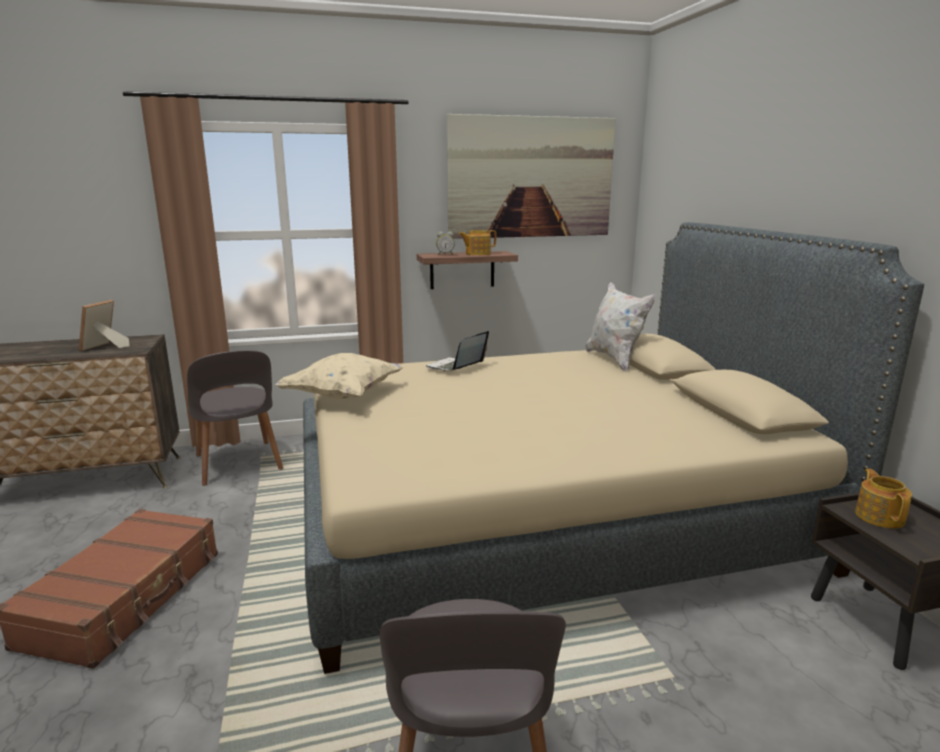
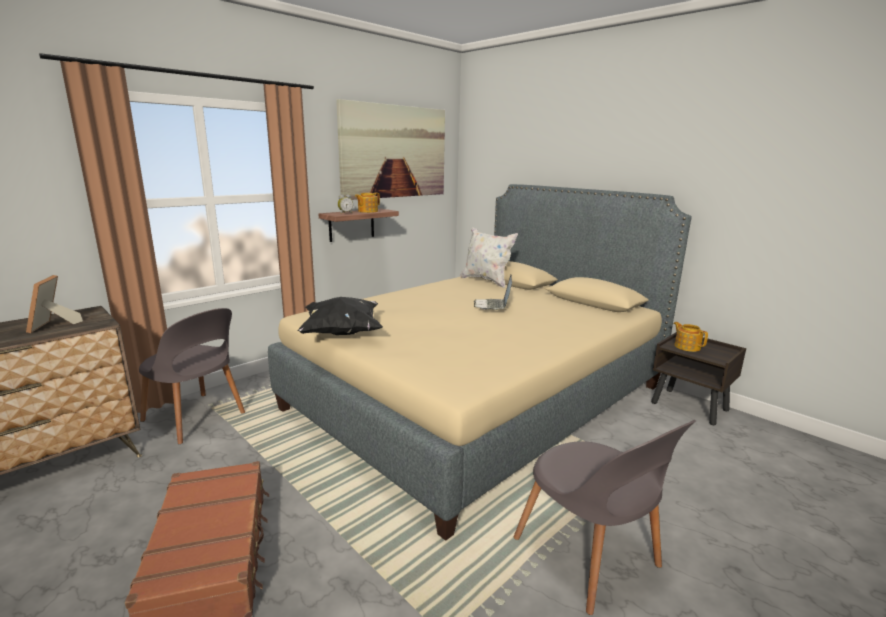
camera: 30 degrees left, 0 degrees up
beige pillow [275,353,403,399] -> black pillow [298,297,383,335]
laptop [426,331,489,371] -> laptop moved to [474,275,512,310]

